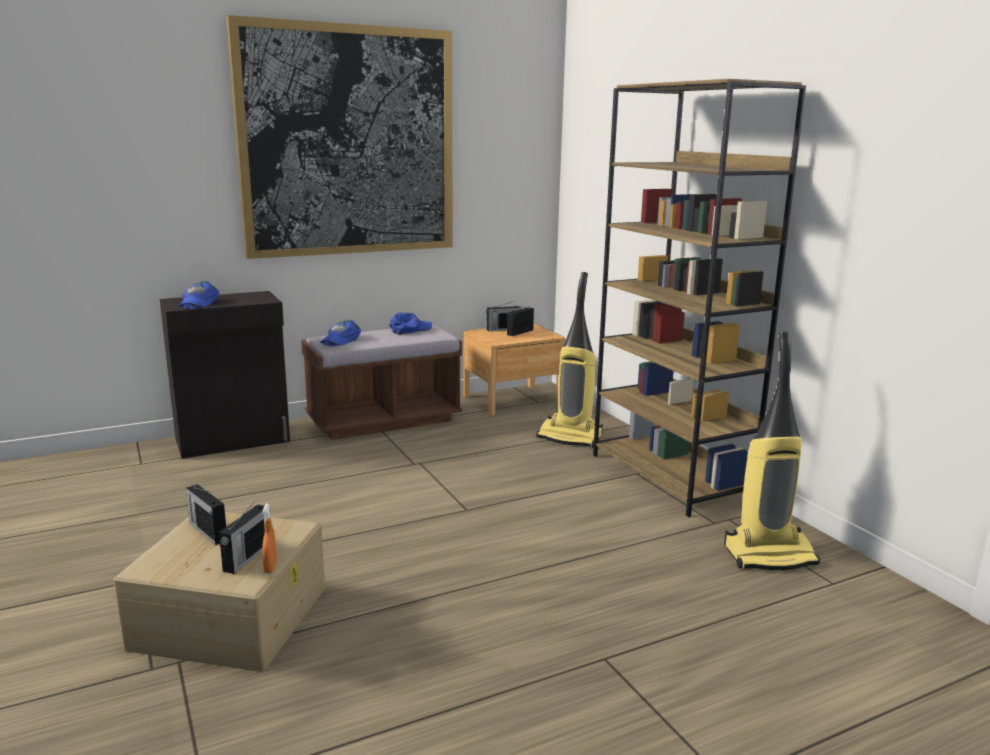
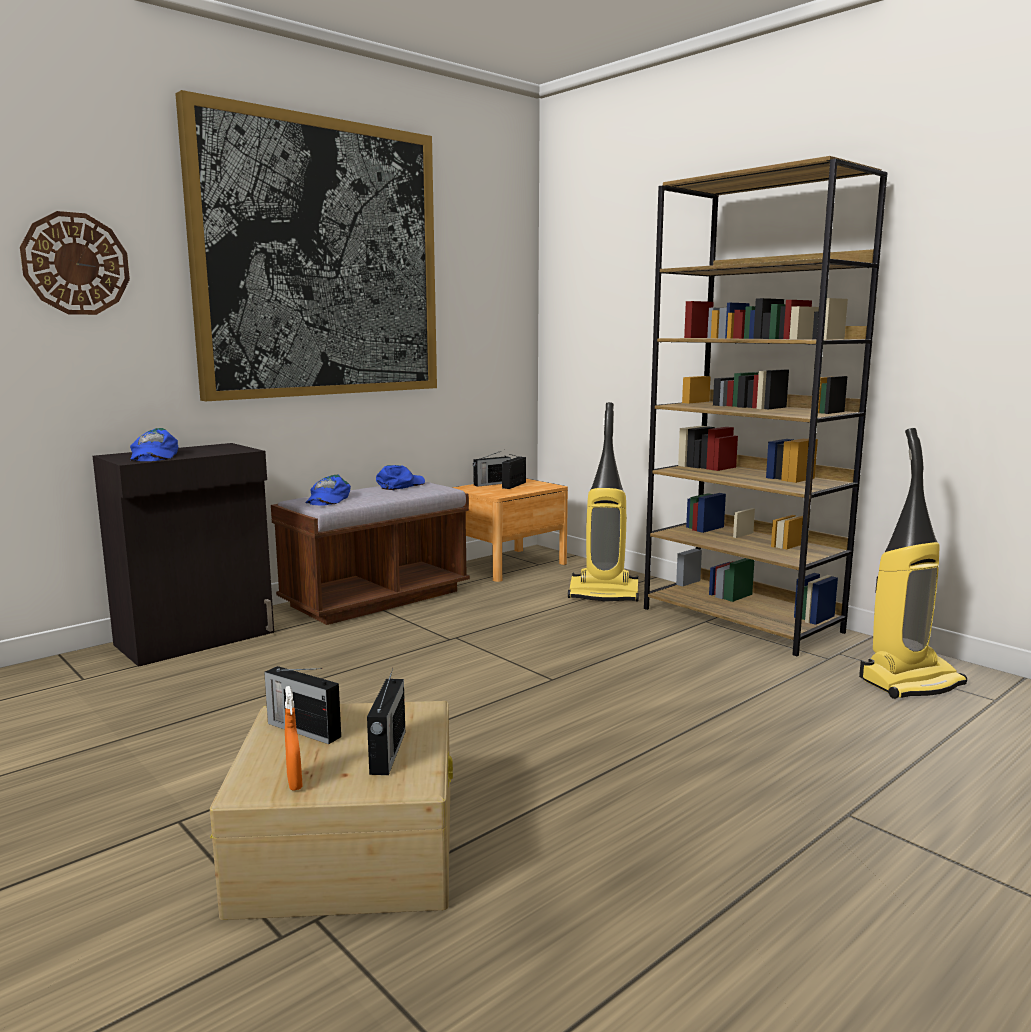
camera: 15 degrees left, 5 degrees down
orange spray bottle [262,504,277,573] -> orange spray bottle moved to [285,686,303,791]
none -> wall clock [20,211,130,315]

